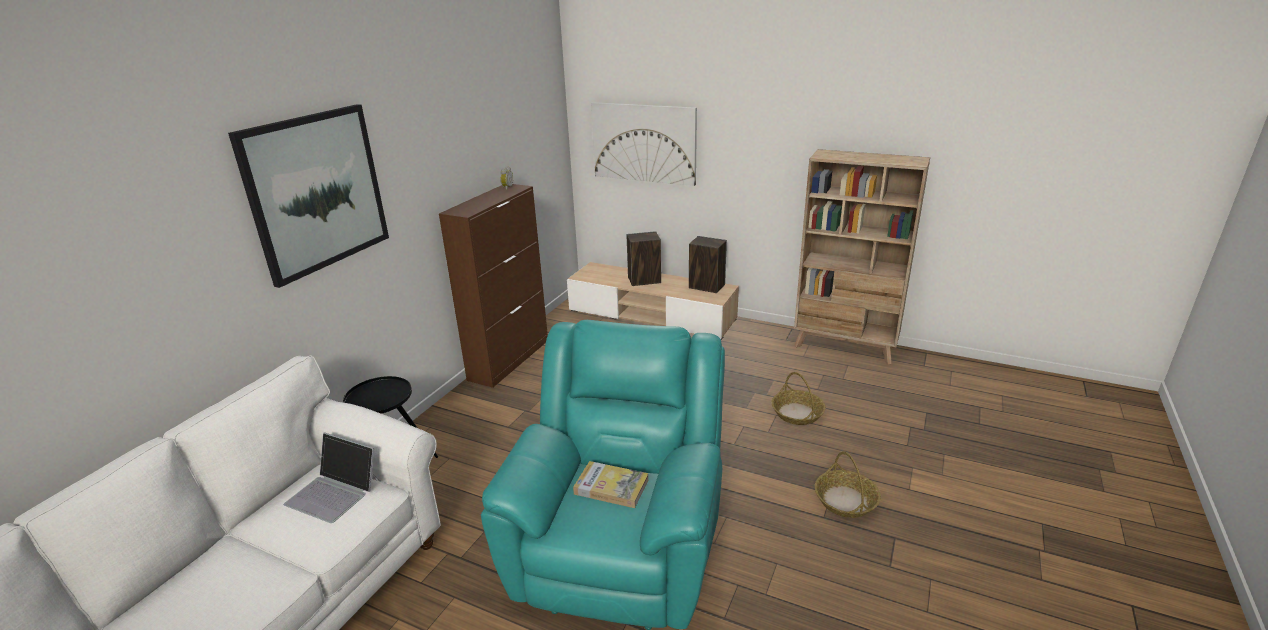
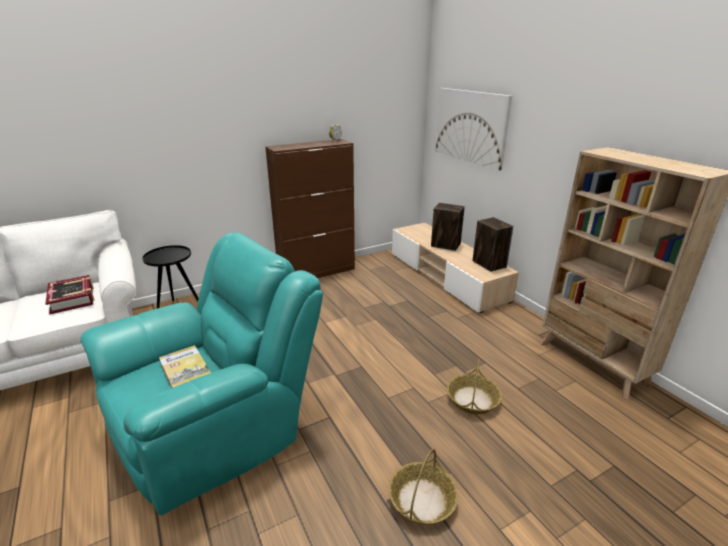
camera: 35 degrees right, 0 degrees up
picture [228,104,389,288] -> none
laptop [284,433,381,523] -> book [45,275,95,314]

